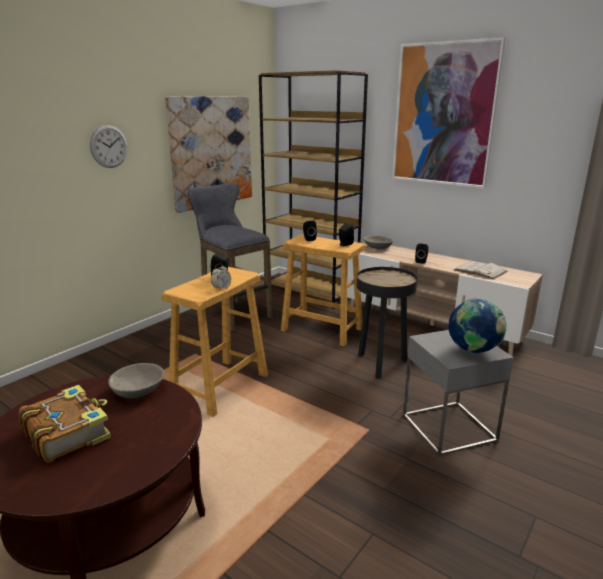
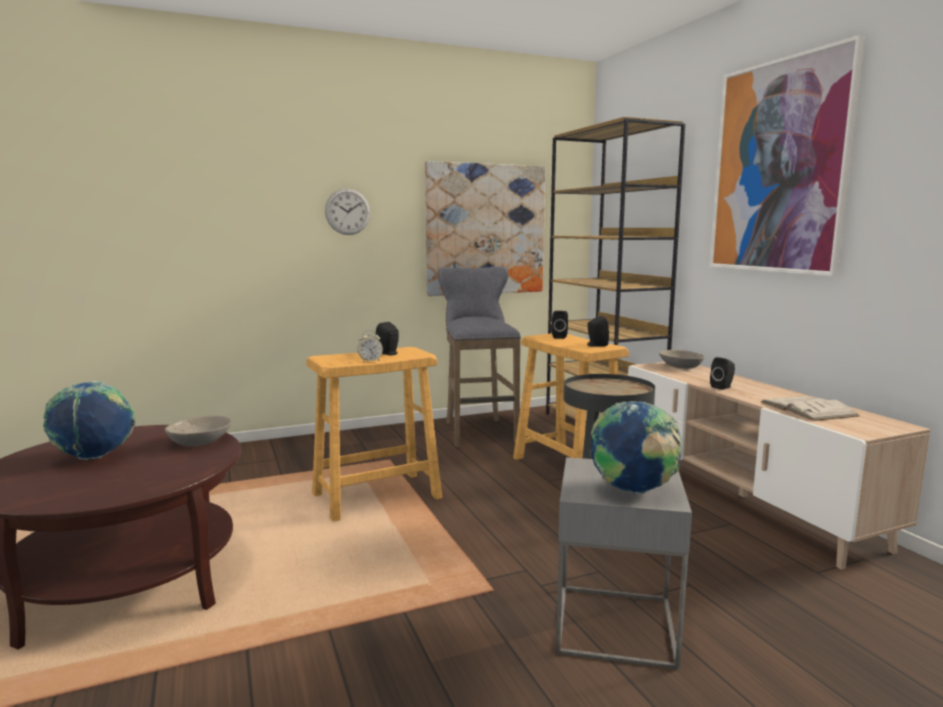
camera: 30 degrees right, 10 degrees down
book [18,385,111,463] -> globe [43,381,135,460]

